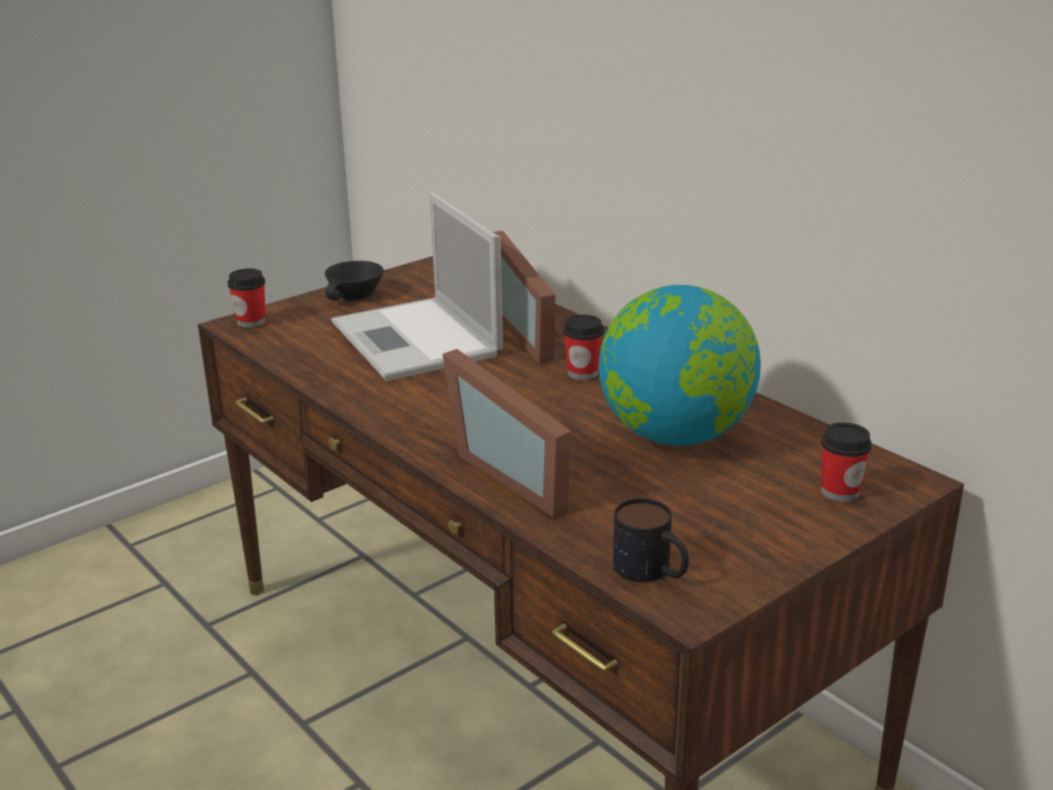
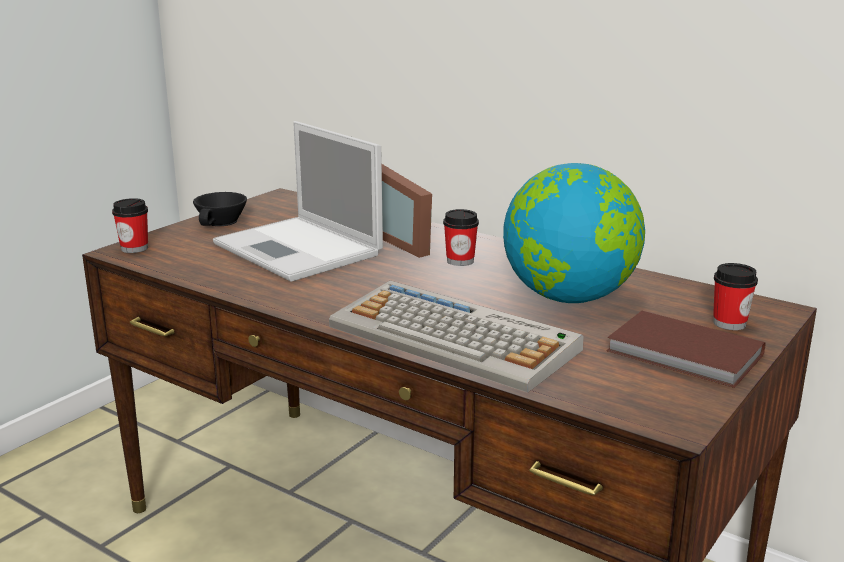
camera: 15 degrees left, 5 degrees down
picture frame [443,349,571,517] -> keyboard [329,280,583,393]
mug [613,498,689,582] -> none
none -> brown book [606,311,765,388]

